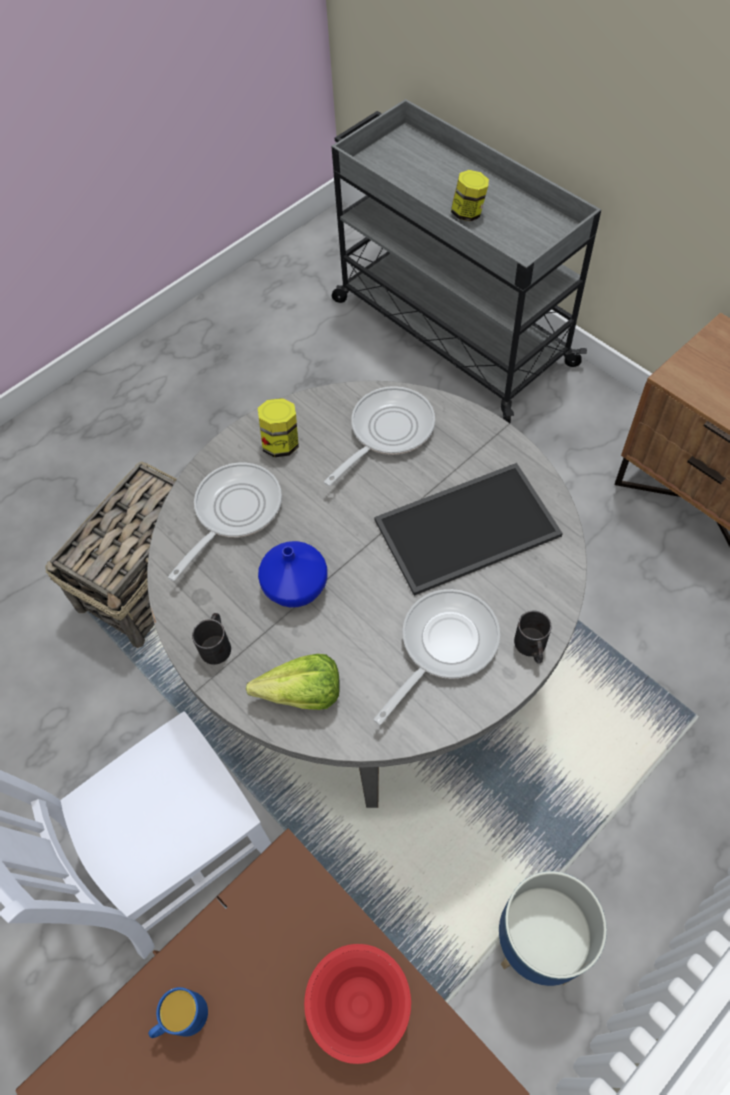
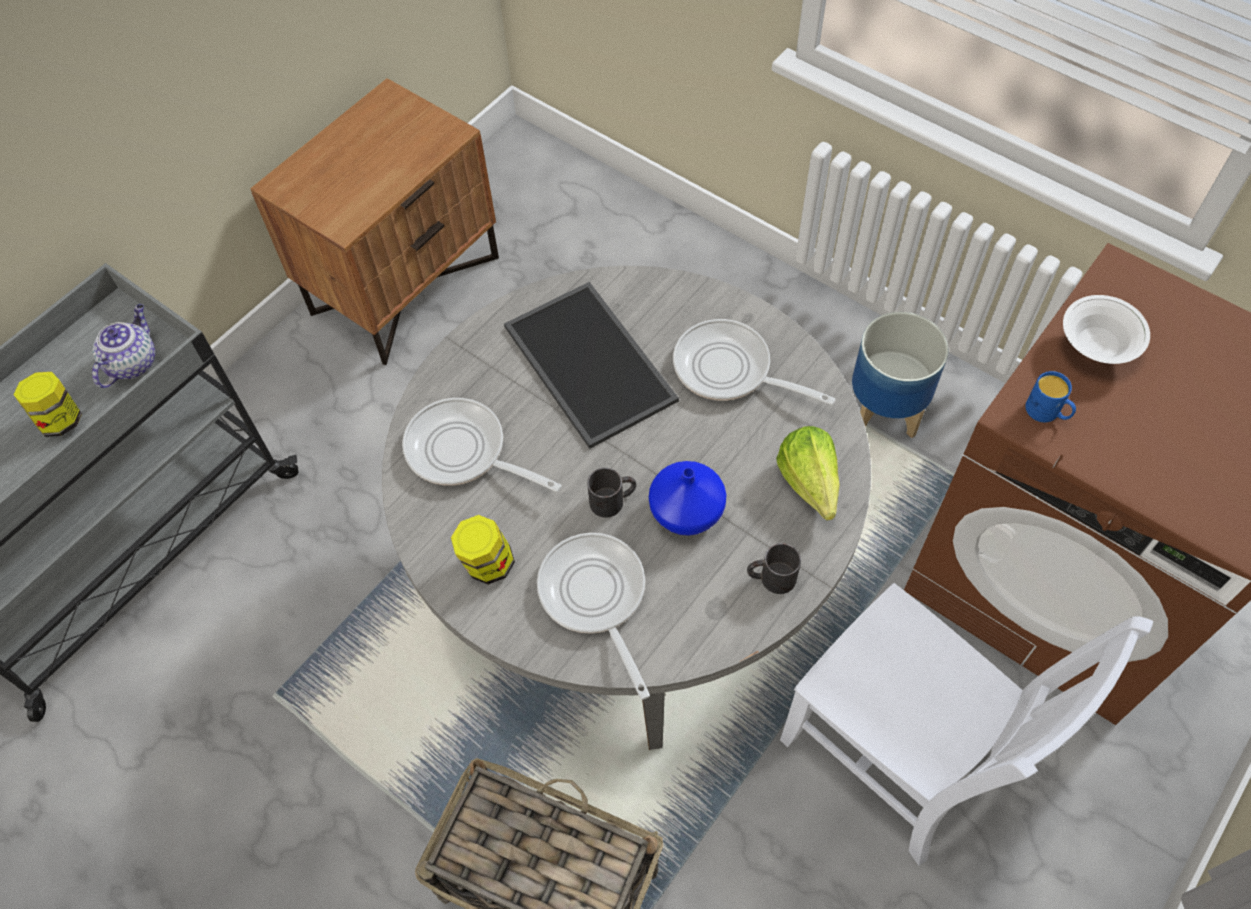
camera: 100 degrees left, 0 degrees up
blue mug [148,987,208,1038] -> blue mug moved to [1025,371,1076,422]
frying pan [168,463,282,581] -> frying pan turned 45 degrees clockwise [537,533,650,700]
red bowl [304,944,411,1064] -> white bowl [1063,295,1150,364]
black mug [514,611,552,664] -> black mug moved to [587,468,637,518]
none -> teapot [92,304,156,388]

